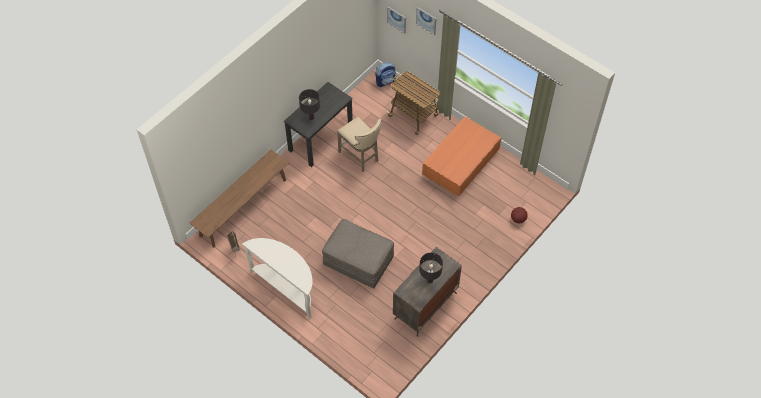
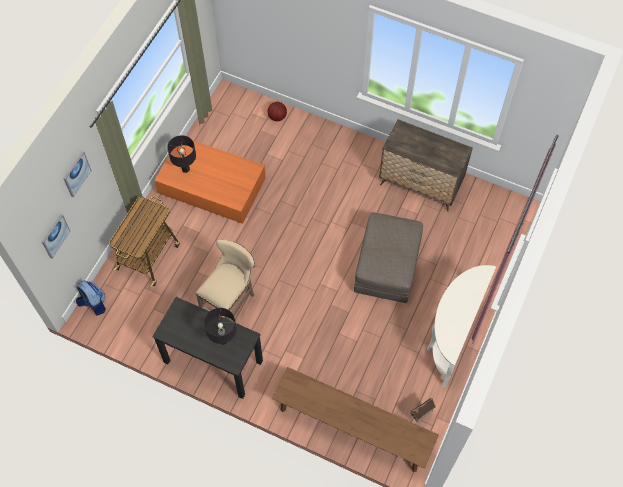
camera: 105 degrees left, 5 degrees up
black table lamp [419,253,443,283] -> black table lamp moved to [167,135,196,173]

